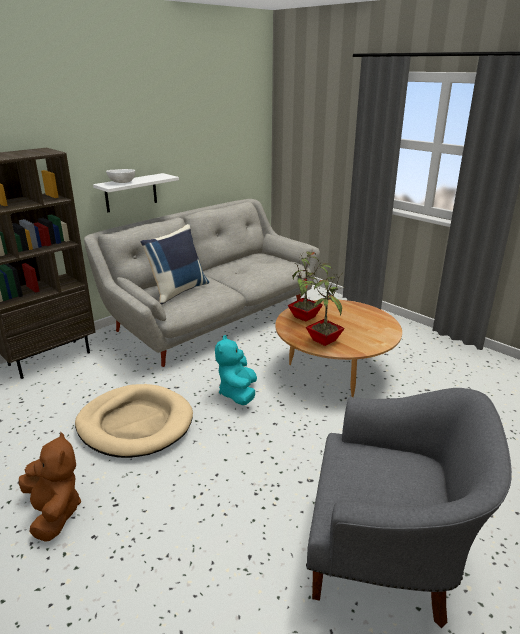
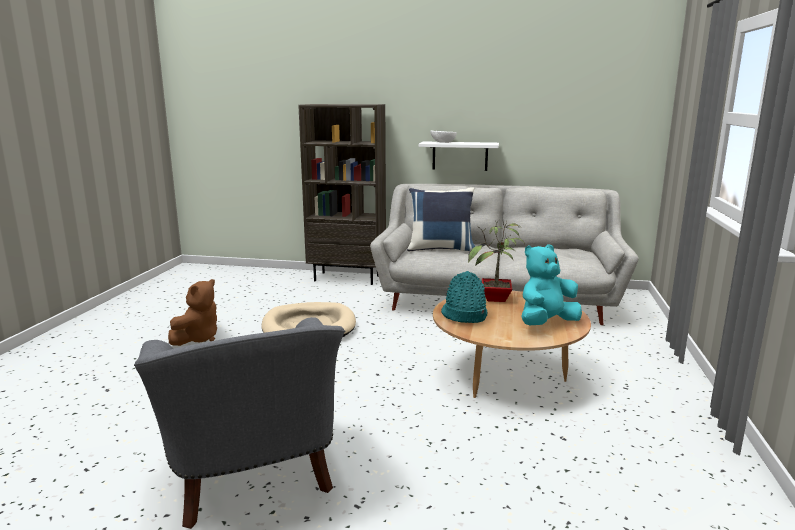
camera: 55 degrees right, 10 degrees down
turquoise plush toy [215,335,257,405] -> turquoise plush toy moved to [521,244,582,325]
potted plant [299,272,345,346] -> turquoise hat [441,271,488,323]

